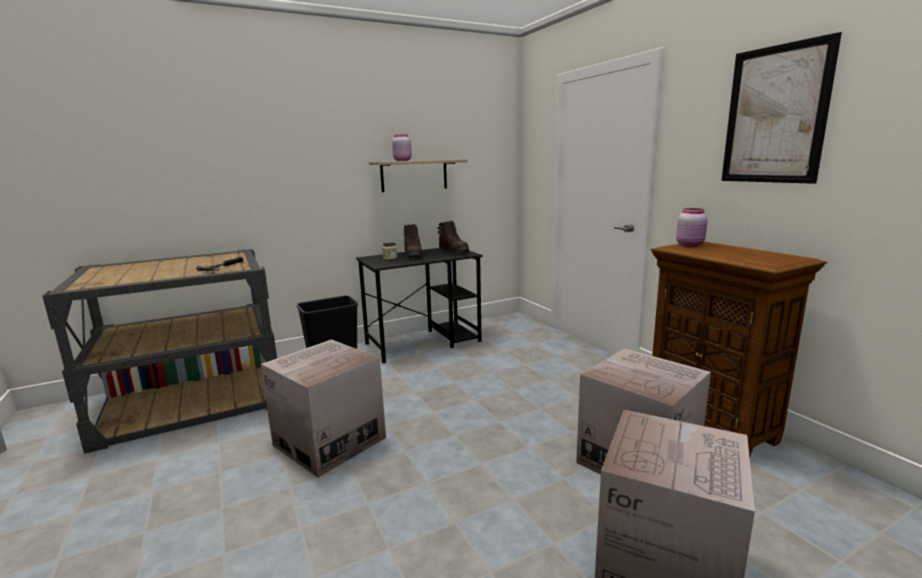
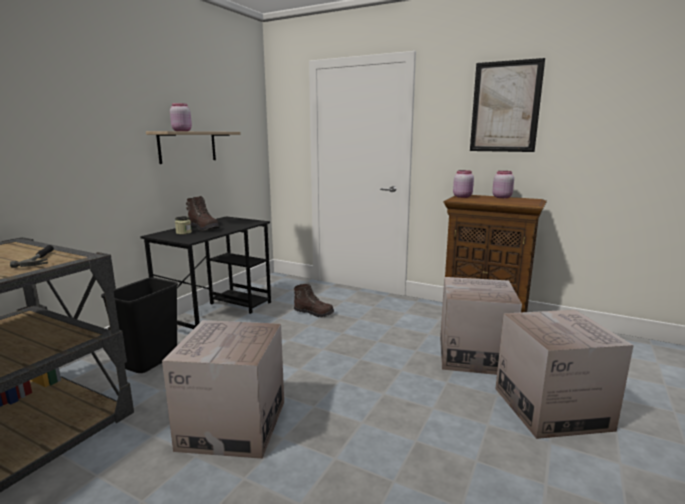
camera: 35 degrees left, 0 degrees up
brown boot [438,221,469,254] -> brown boot moved to [294,284,334,318]
none -> pink jar [492,171,514,198]

